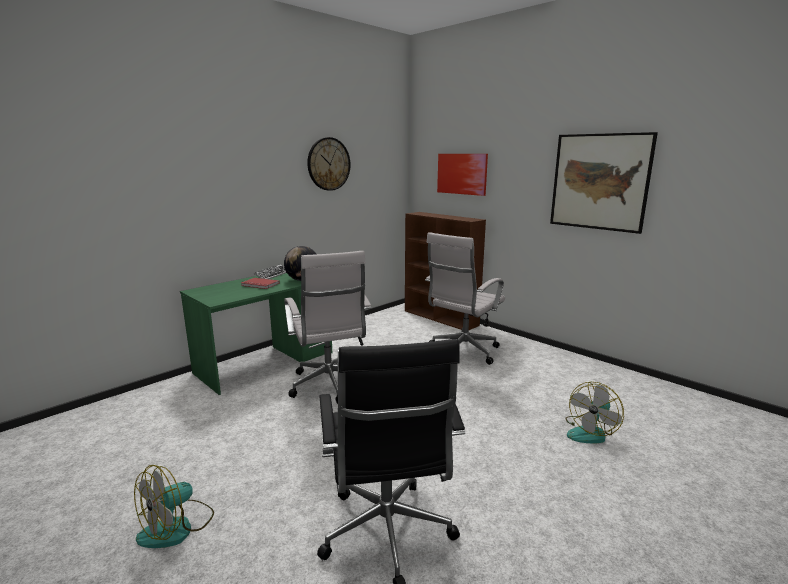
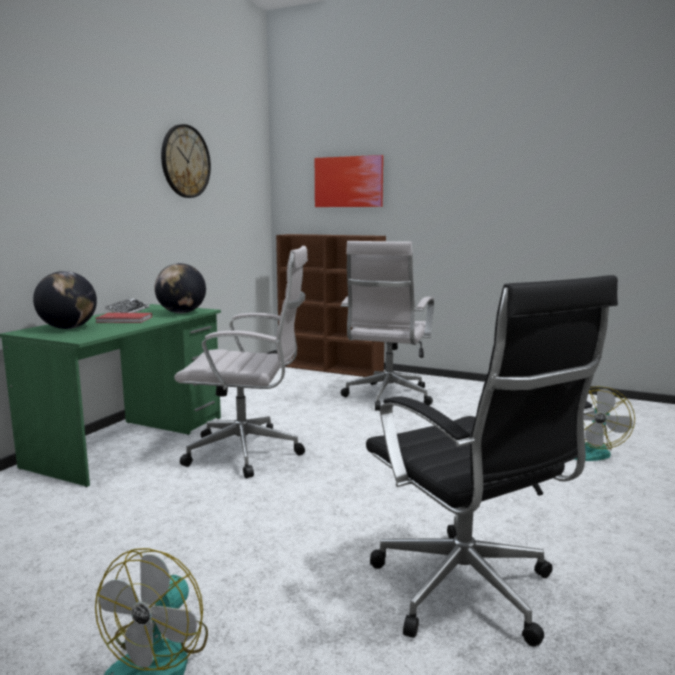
camera: 20 degrees left, 5 degrees down
white office chair [284,251,372,404] -> white office chair turned 45 degrees counterclockwise [174,246,308,478]
picture [550,132,658,234] -> none
none -> globe [33,271,97,329]

